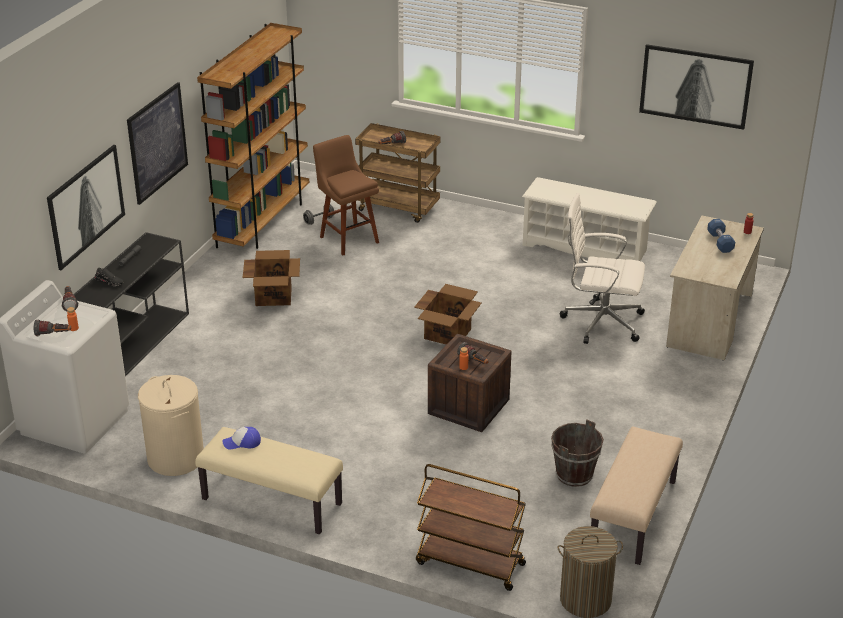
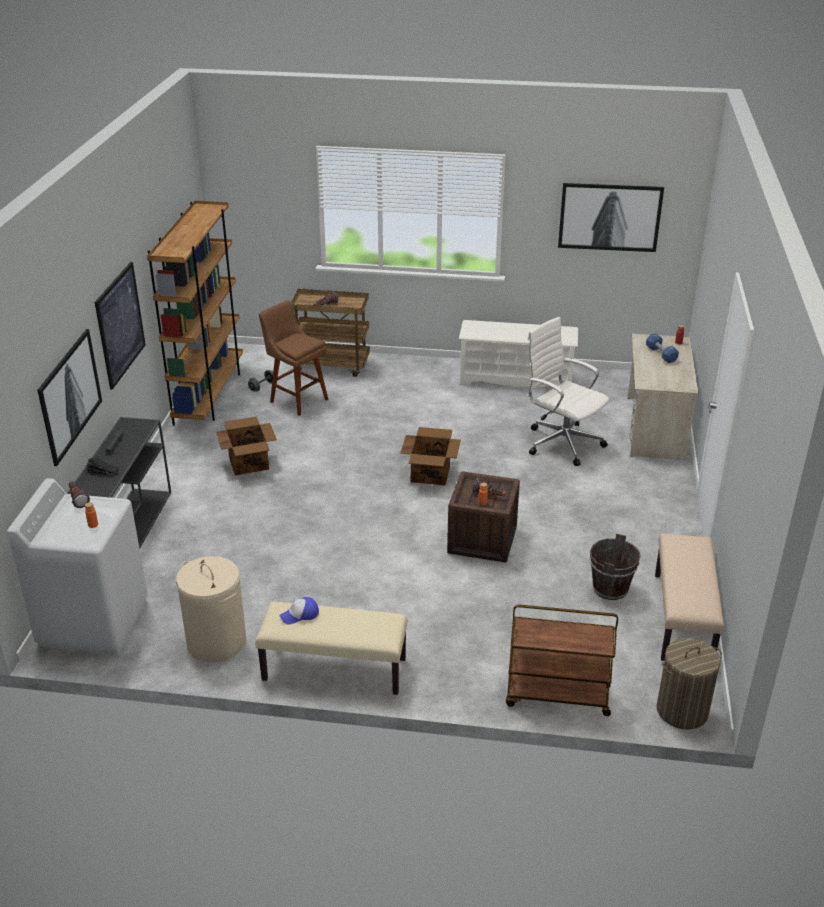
camera: 15 degrees left, 0 degrees up
flashlight [33,320,71,336] -> none
white office chair [560,193,645,344] -> white office chair turned 45 degrees clockwise [528,317,609,466]

